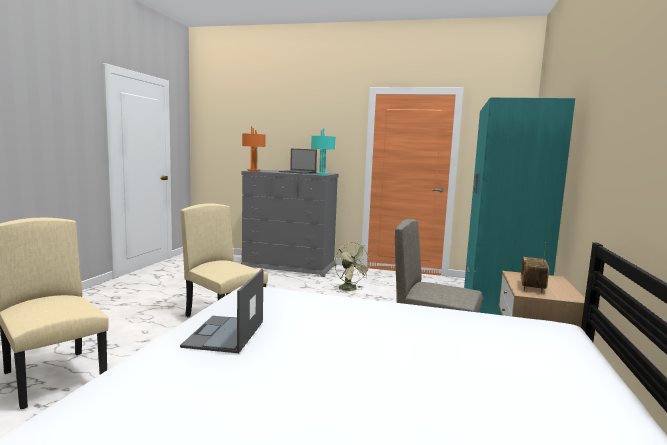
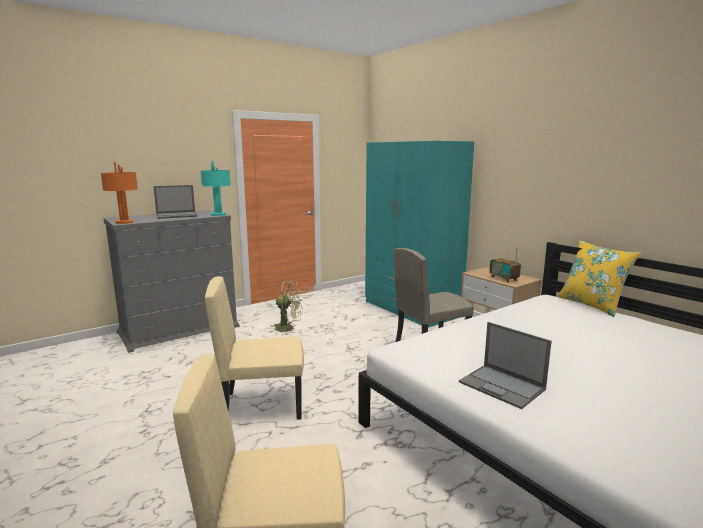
camera: 50 degrees left, 5 degrees up
none -> yellow pillow [557,240,641,317]

